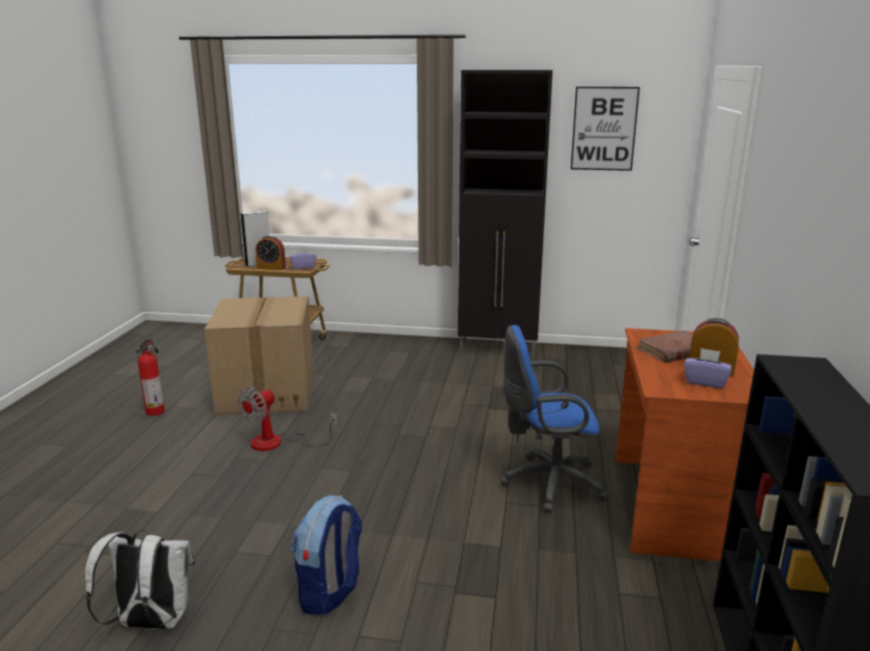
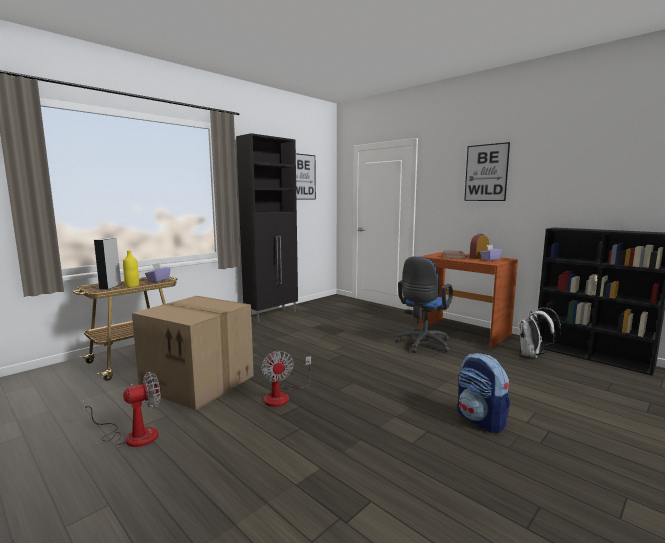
camera: 55 degrees left, 10 degrees down
white backpack [85,530,195,629] -> white backpack moved to [518,308,561,358]
fire extinguisher [136,338,165,416] -> fan [83,372,161,447]
alarm clock [255,235,286,270] -> yellow bottle [123,250,139,287]
none -> picture [464,142,510,201]

